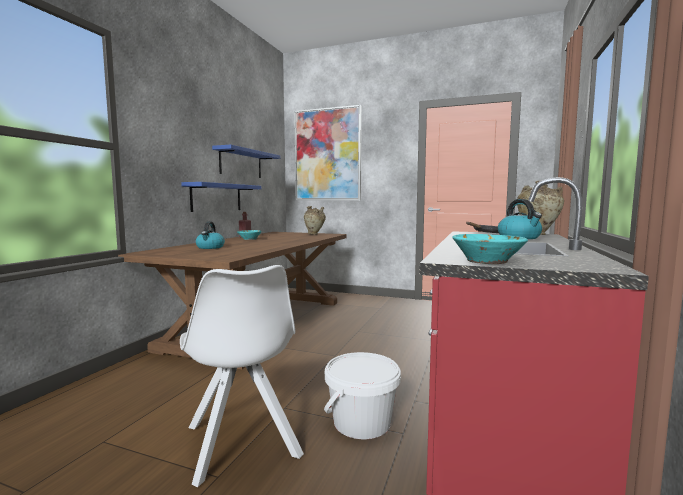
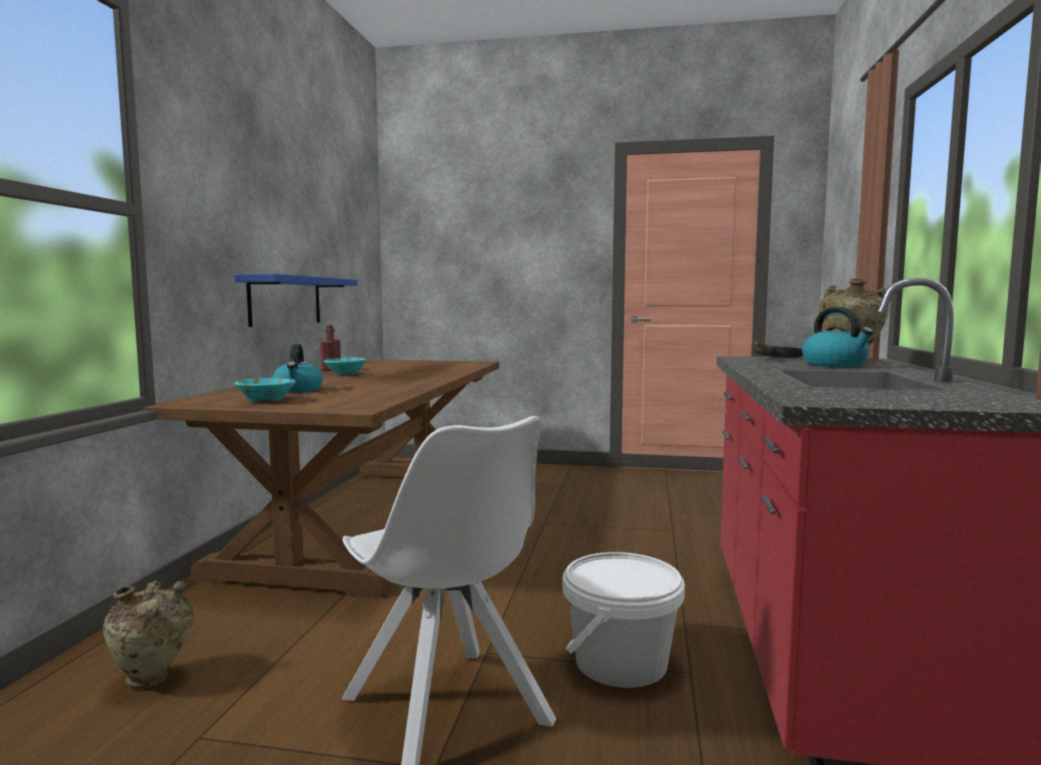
camera: 10 degrees left, 0 degrees up
blue shelf [212,145,280,178] -> none
picture [294,105,361,201] -> none
beige vase [304,206,326,235] -> beige vase moved to [103,580,194,688]
turquoise bowl [452,234,528,264] -> turquoise bowl moved to [235,378,296,403]

